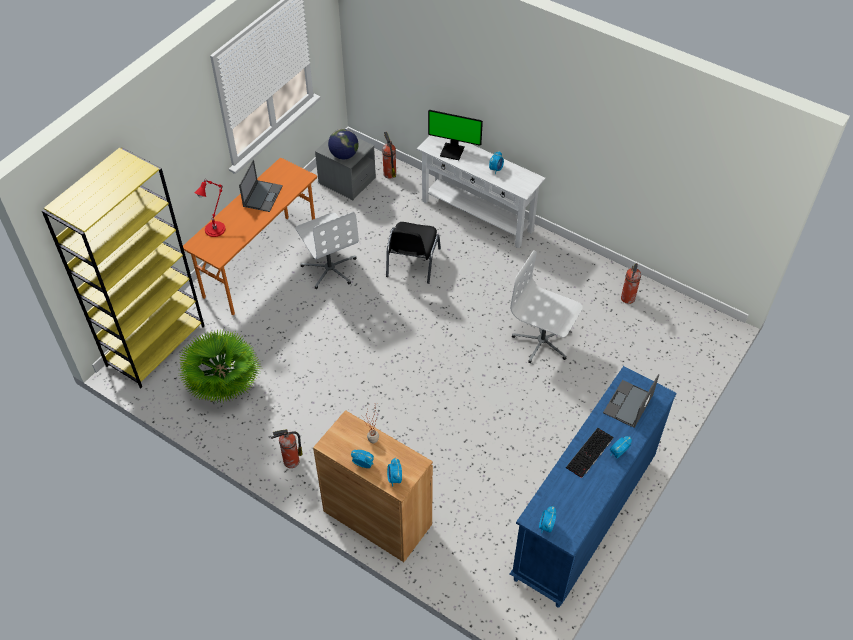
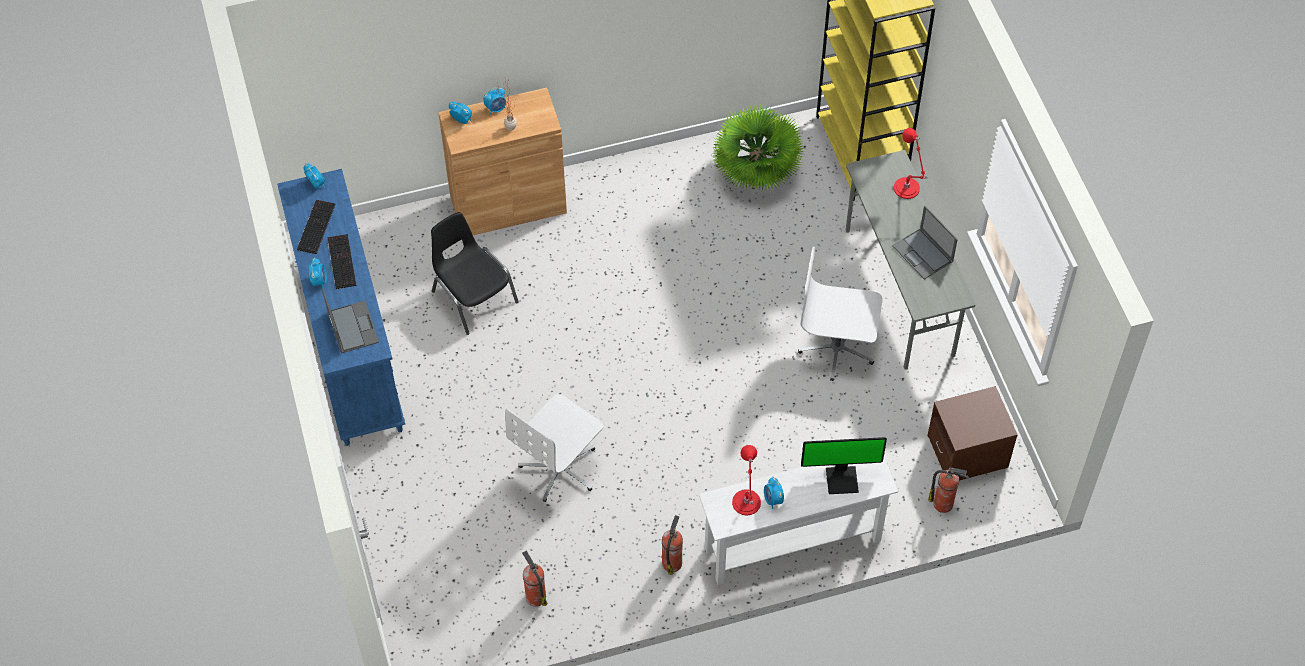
camera: 130 degrees right, 5 degrees up
orange desk [183,158,317,315] -> grey desk [846,150,976,370]
fire extinguisher [271,429,302,468] -> fire extinguisher moved to [662,515,683,575]
grey nightstand [315,129,376,200] -> brown nightstand [927,386,1018,481]
globe [328,129,358,159] -> none
black chair [386,222,441,284] -> black chair moved to [431,212,519,335]
monitor [428,110,483,160] -> monitor turned 150 degrees counterclockwise [801,437,887,494]
white office chair [510,251,583,363] -> white office chair turned 150 degrees clockwise [505,394,604,502]
none -> keyboard [297,200,336,254]
none -> red table lamp [732,445,761,515]

